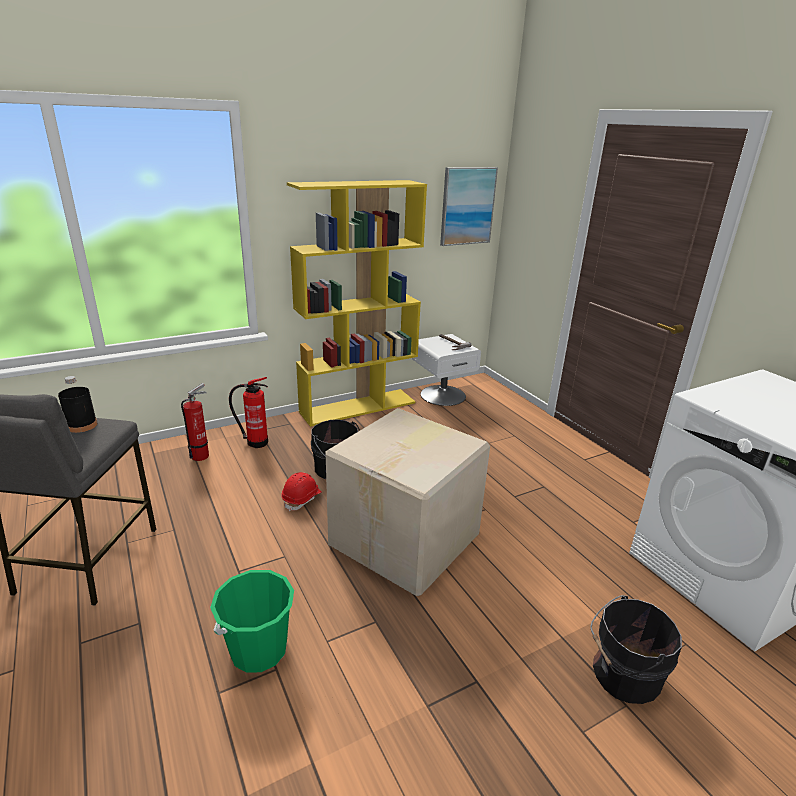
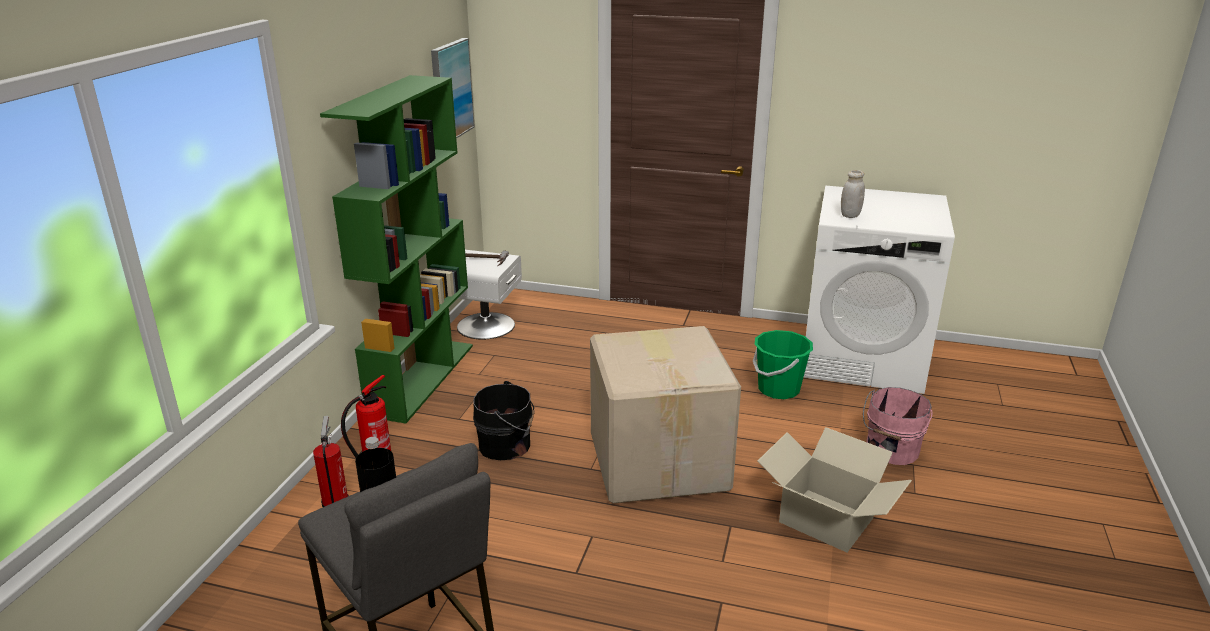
camera: 45 degrees left, 0 degrees up
green bucket [210,570,294,673] -> green bucket moved to [753,330,813,399]
red hard hat [281,472,322,512] -> none
yellow bookcase [287,180,427,427] -> green bookcase [320,75,473,424]
black bucket [590,595,682,704] -> pink bucket [863,387,933,465]
none -> cardboard box [758,427,912,552]
none -> white jar [841,170,865,218]

